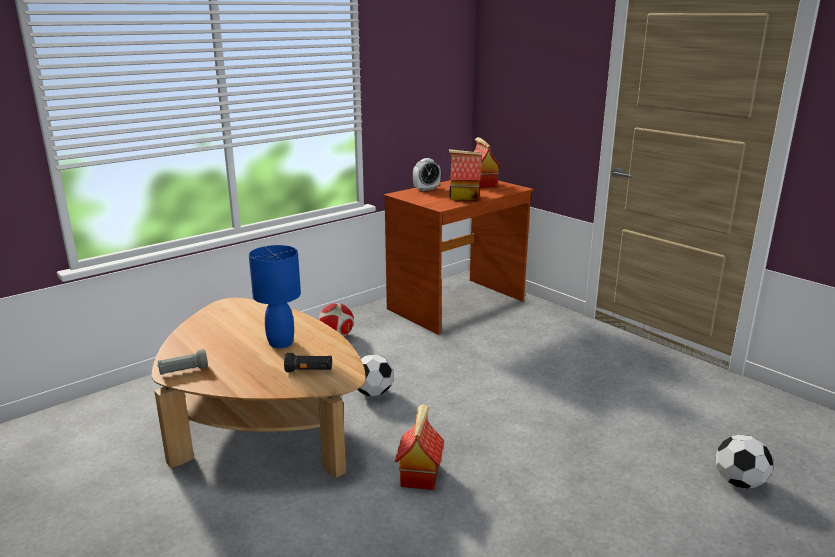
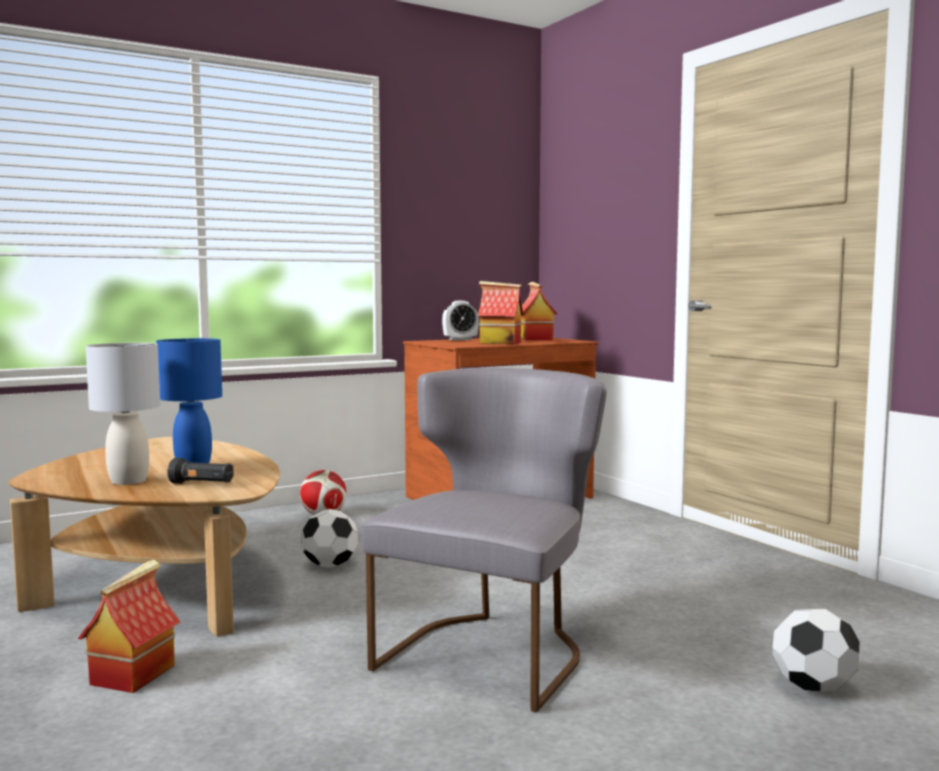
camera: 10 degrees right, 15 degrees down
grey flashlight [157,349,208,375] -> none
toy house [395,404,444,490] -> toy house moved to [78,560,180,693]
none -> grey table lamp [86,343,160,485]
none -> grey chair [361,367,607,712]

